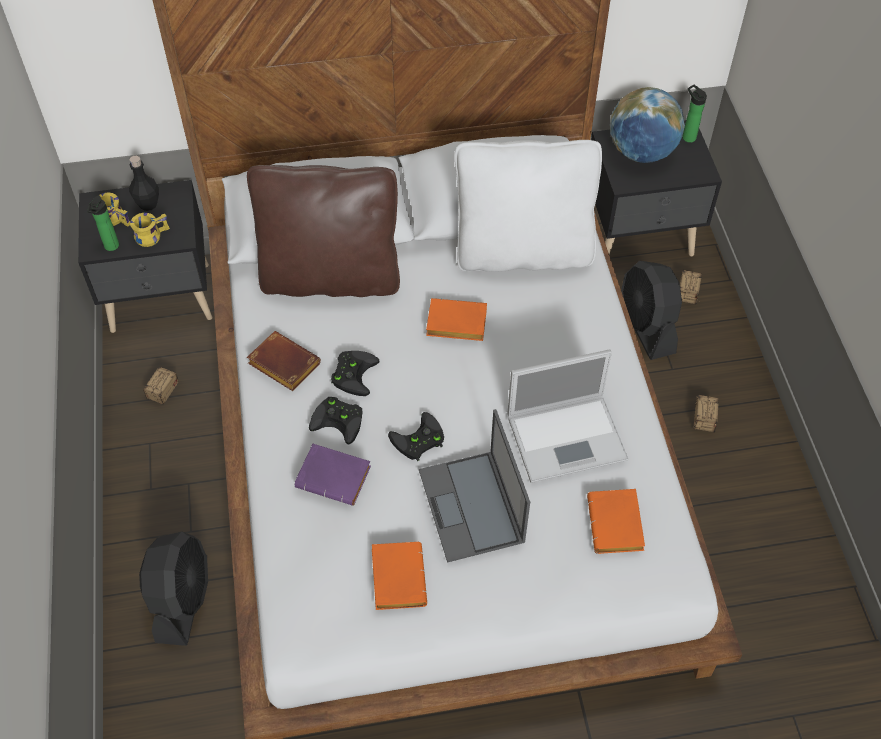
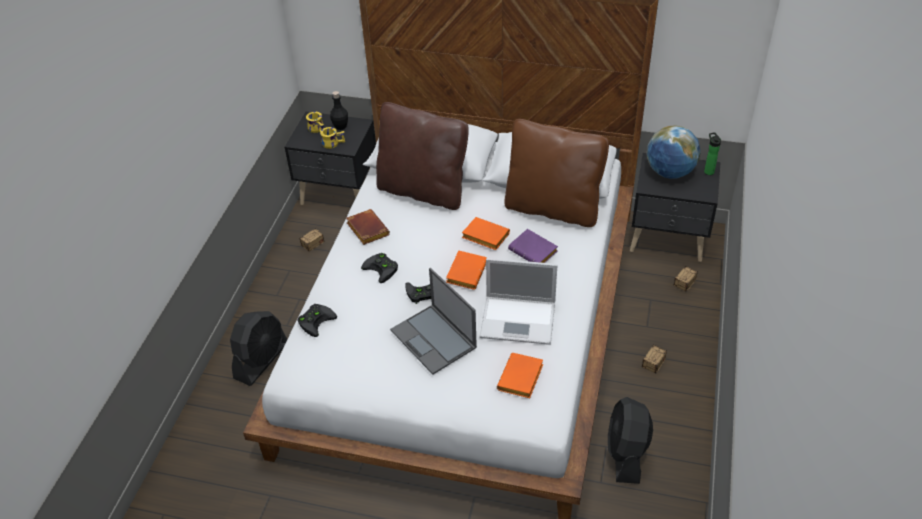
camera: 25 degrees right, 10 degrees down
bottle [87,195,119,251] -> none
purple book [295,444,371,506] -> purple book moved to [508,229,558,263]
black game controller [331,351,379,396] -> black game controller moved to [297,304,337,337]
orange book [372,542,427,610] -> orange book moved to [446,251,486,290]
laptop [419,409,530,563] -> laptop turned 45 degrees counterclockwise [390,268,477,375]
white pillow [455,140,602,272] -> brown pillow [504,119,609,227]
black fan [621,261,682,360] -> black fan moved to [608,397,653,484]

